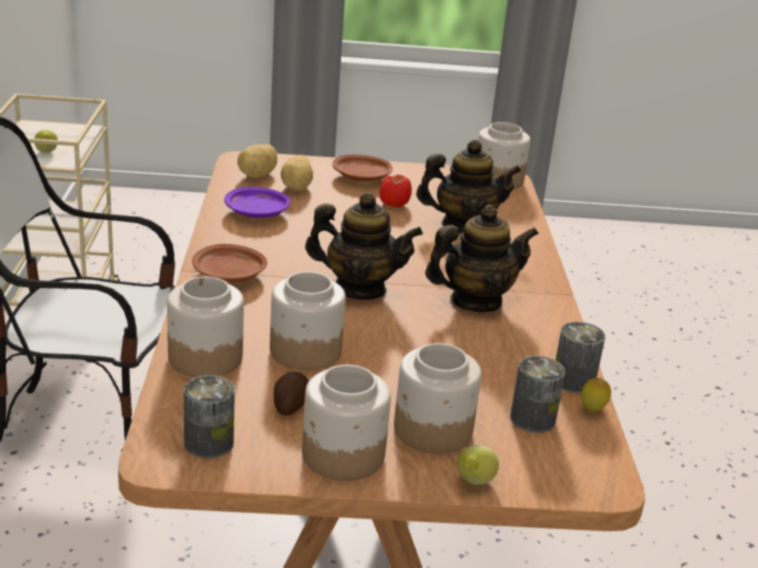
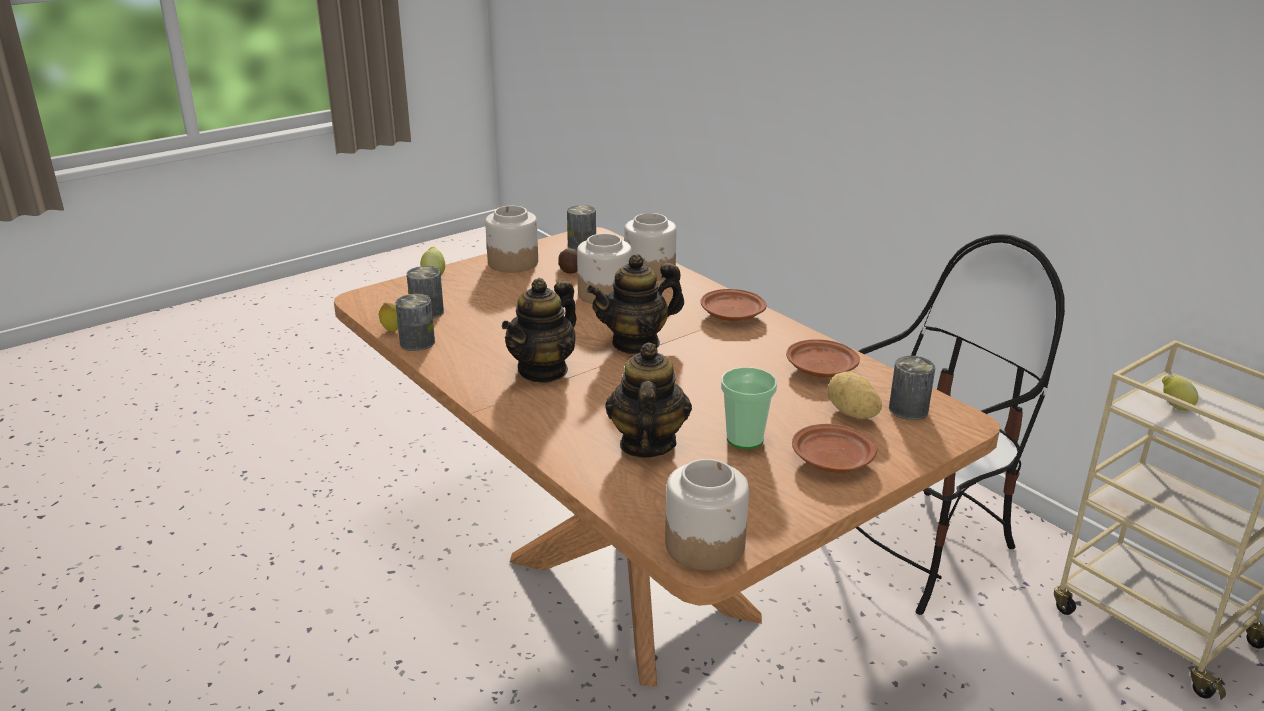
camera: 145 degrees right, 0 degrees up
purple plate [224,187,291,218] -> brown plate [786,339,860,378]
potato [237,144,277,178] -> can [889,356,936,420]
tomato [380,175,412,208] -> cup [721,367,777,449]
jar [394,343,481,454] -> none
teapot [416,140,521,234] -> teapot turned 135 degrees clockwise [605,342,692,458]

